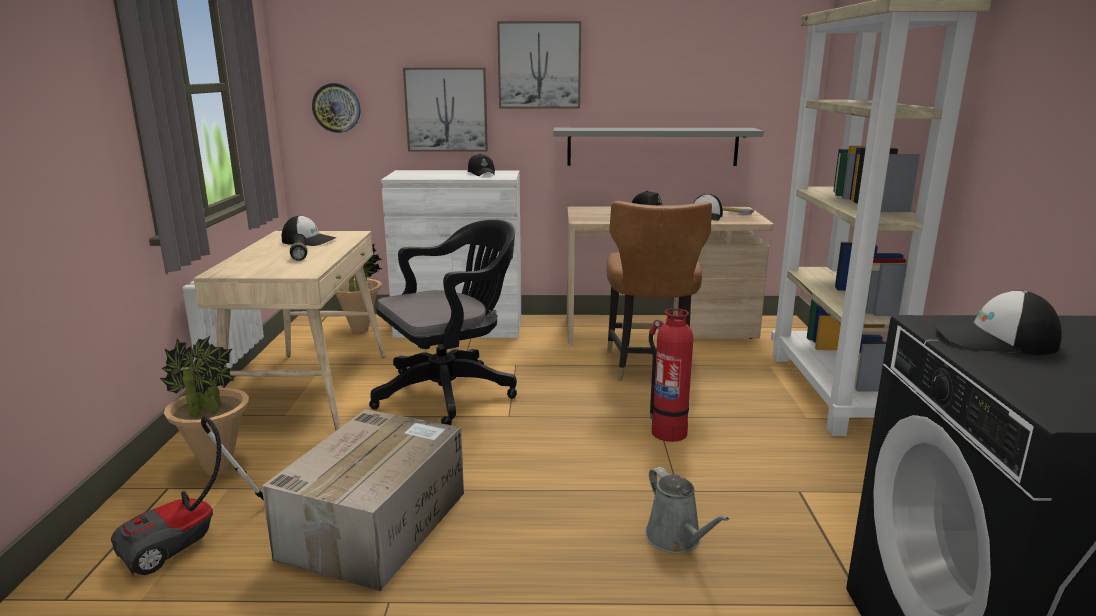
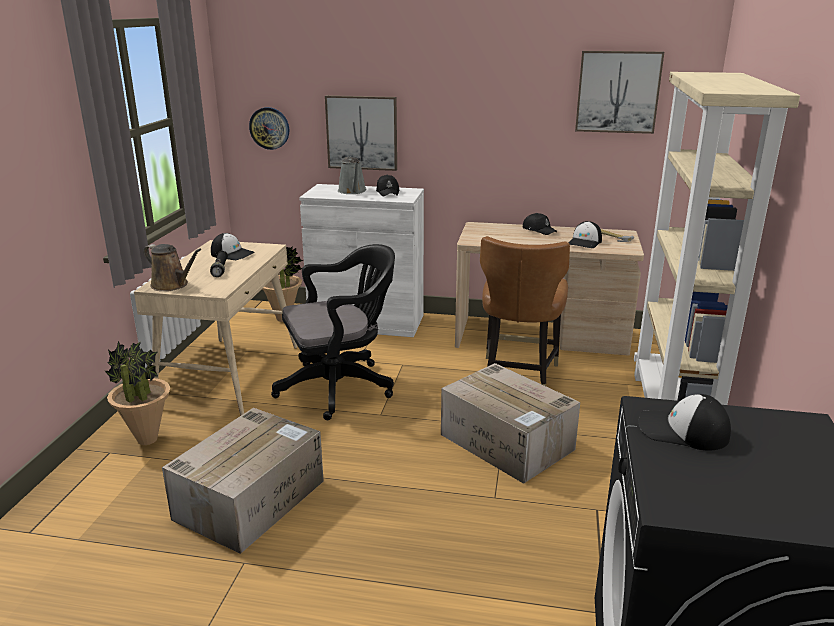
camera: 10 degrees right, 5 degrees up
vacuum cleaner [111,415,264,576] -> none
picture [497,21,581,108] -> picture moved to [575,51,664,134]
grey shelf [554,128,764,166] -> none
grey watering can [645,467,729,553] -> grey watering can moved to [338,157,367,194]
fire extinguisher [649,308,693,442] -> cardboard box [441,363,580,484]
none -> brown watering can [143,244,201,291]

